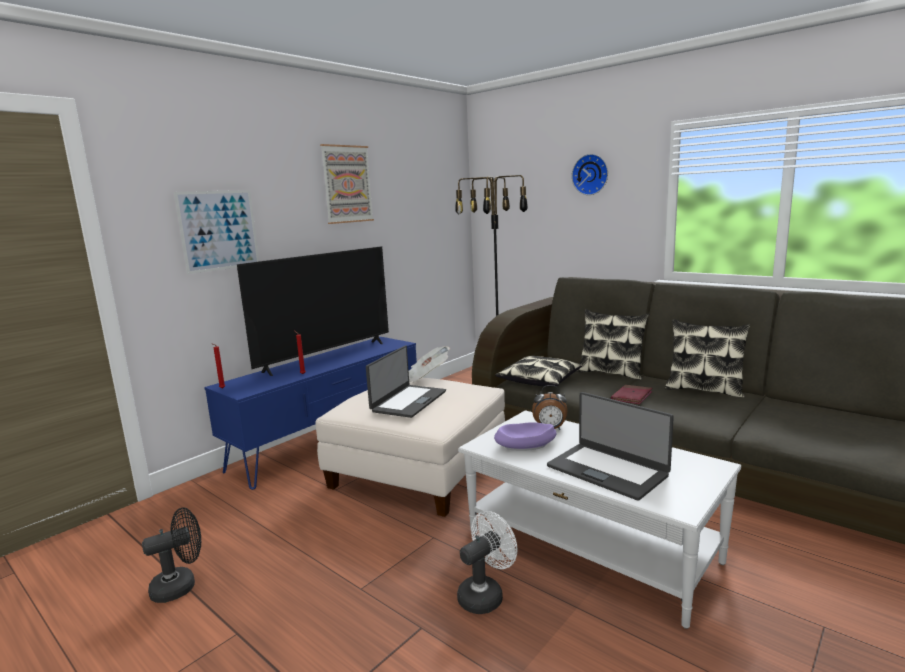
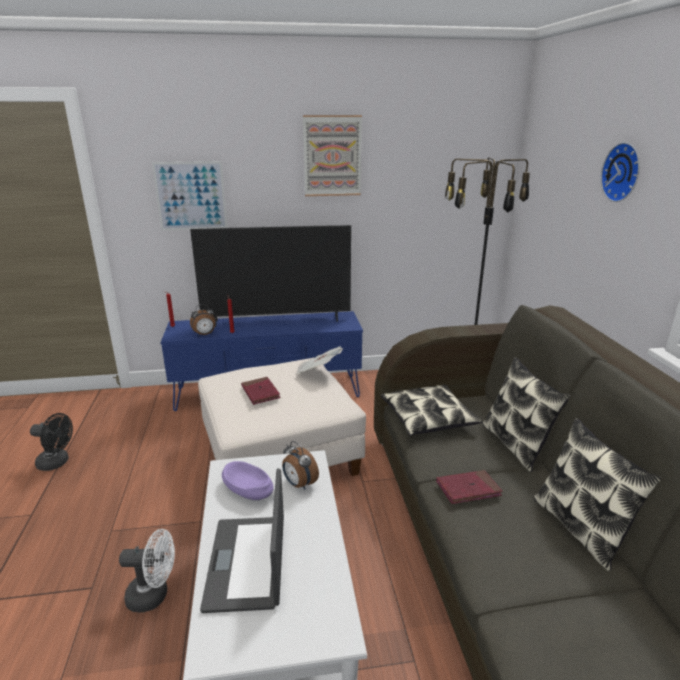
camera: 40 degrees right, 10 degrees up
laptop [366,346,446,418] -> red book [241,377,281,405]
none -> alarm clock [190,304,215,336]

